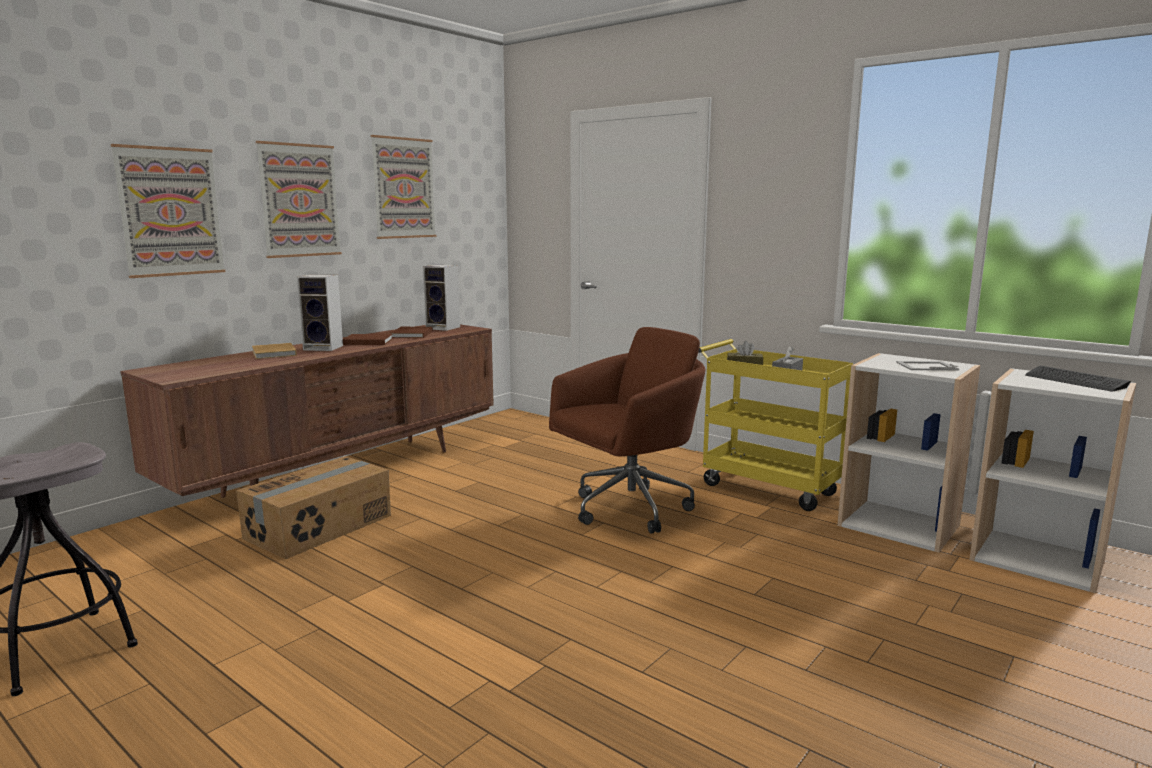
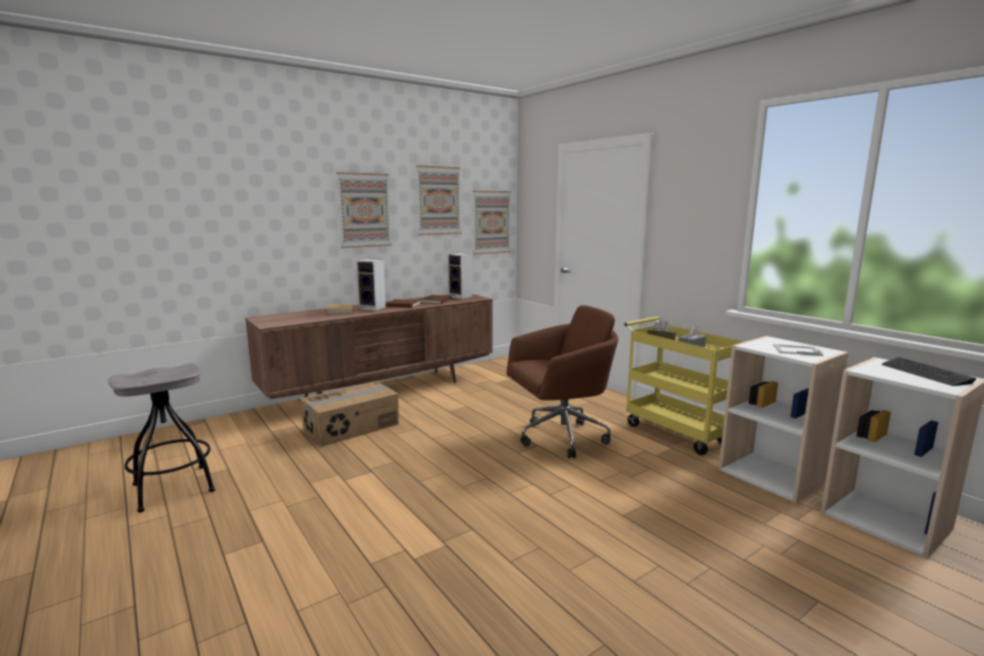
camera: 15 degrees right, 0 degrees up
picture [111,144,225,278] -> picture moved to [473,191,512,255]

